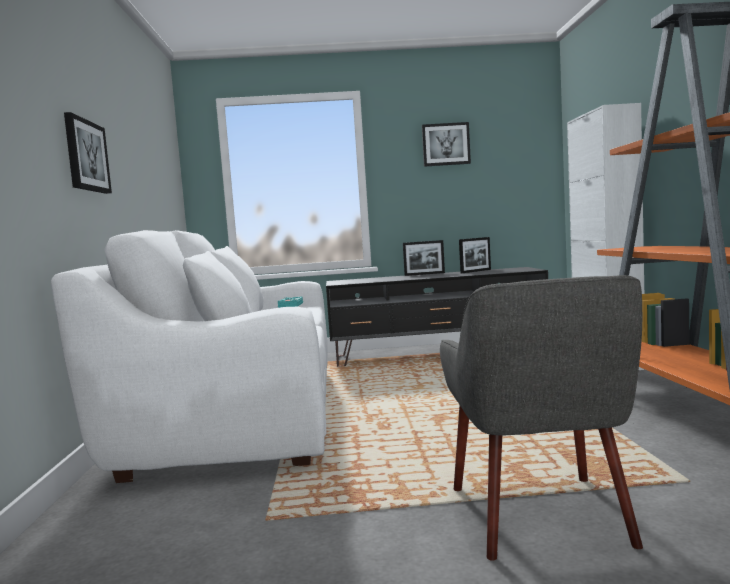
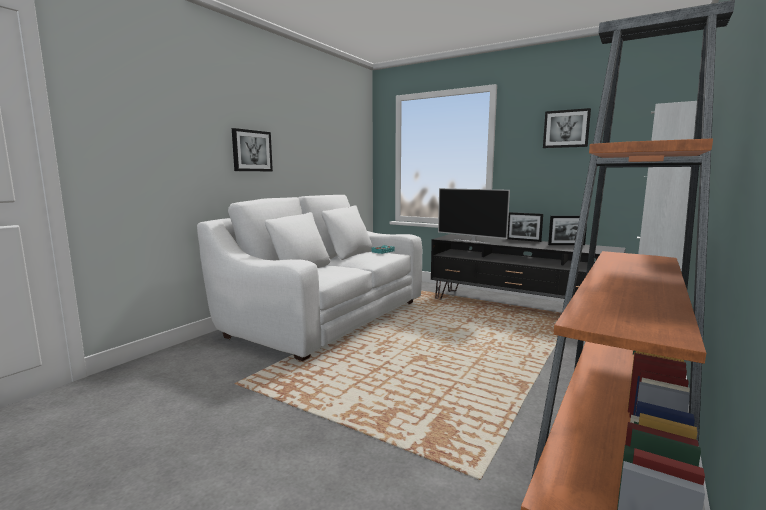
camera: 35 degrees right, 5 degrees up
grey armchair [440,275,643,561] -> none
none -> television [438,188,510,244]

